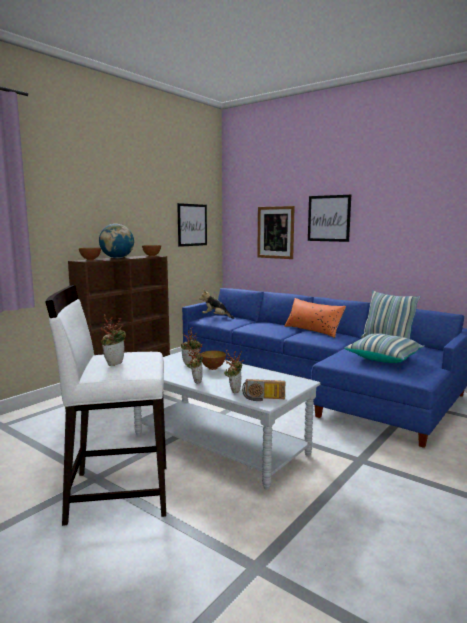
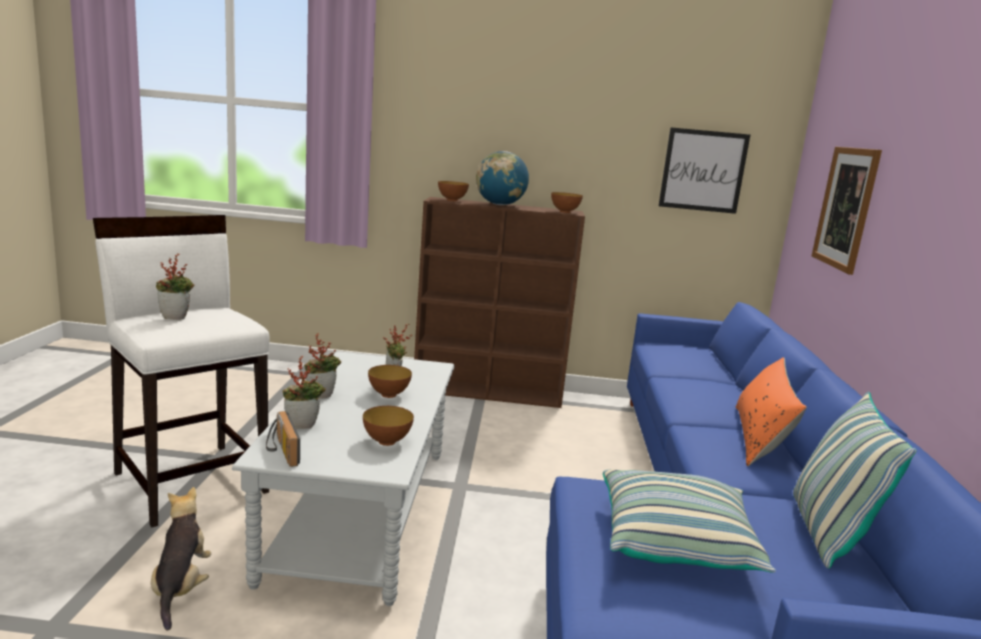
camera: 55 degrees right, 5 degrees up
plush toy [199,290,235,319] -> plush toy moved to [151,487,211,630]
picture [308,195,351,242] -> none
none -> bowl [363,406,414,446]

